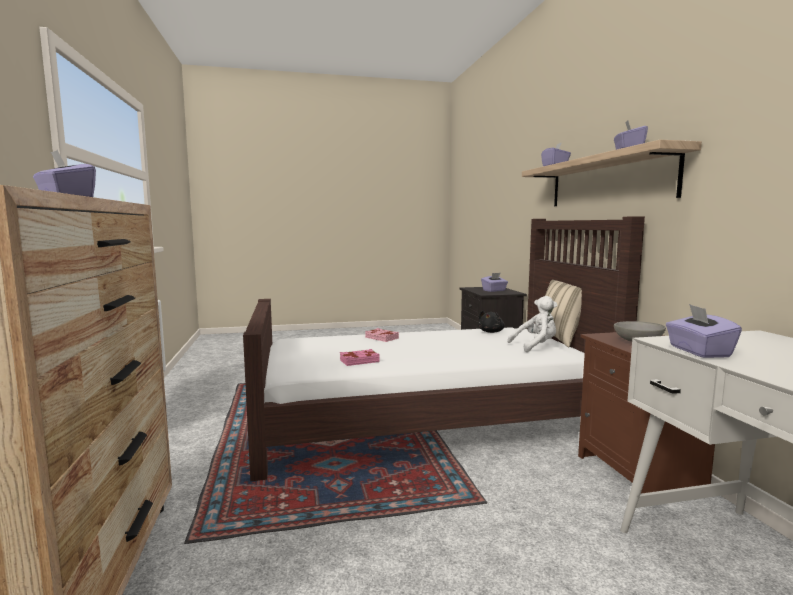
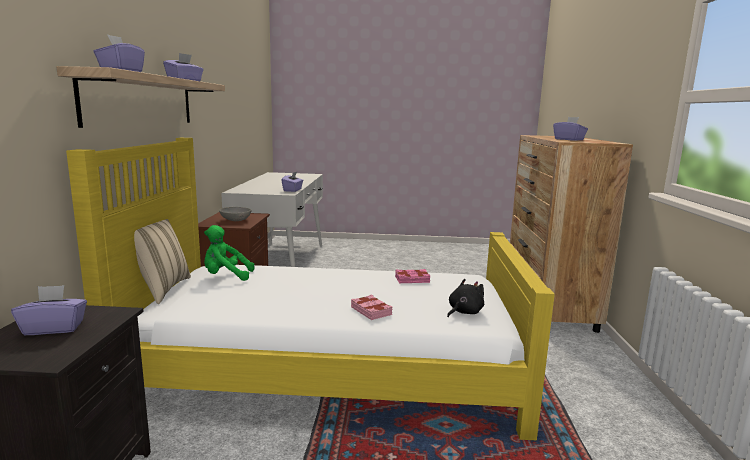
camera: 165 degrees left, 5 degrees up
brown bed [243,216,645,481] -> yellow bed [66,138,555,441]
black plush toy [478,311,505,333] -> black plush toy moved to [447,279,484,317]
white plush toy [507,296,557,352] -> green plush toy [204,225,255,281]

